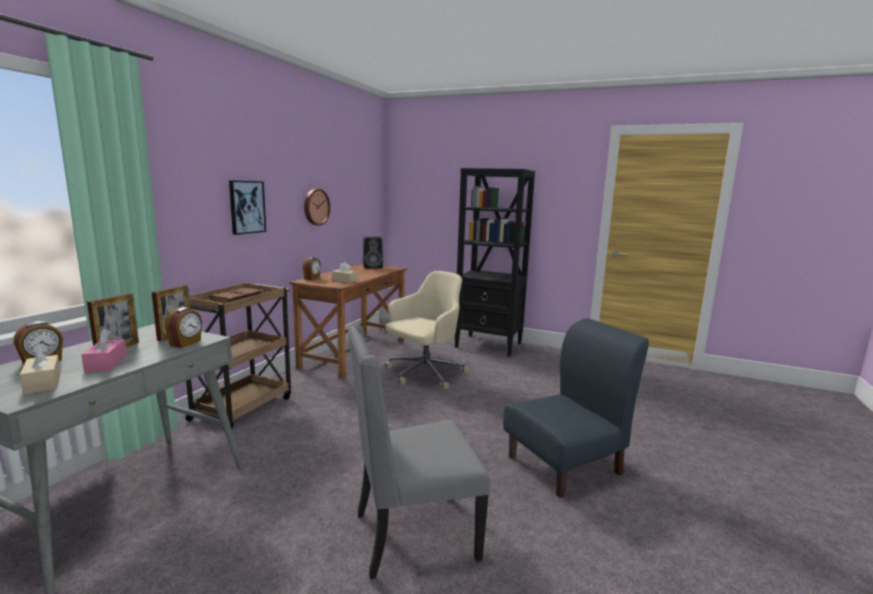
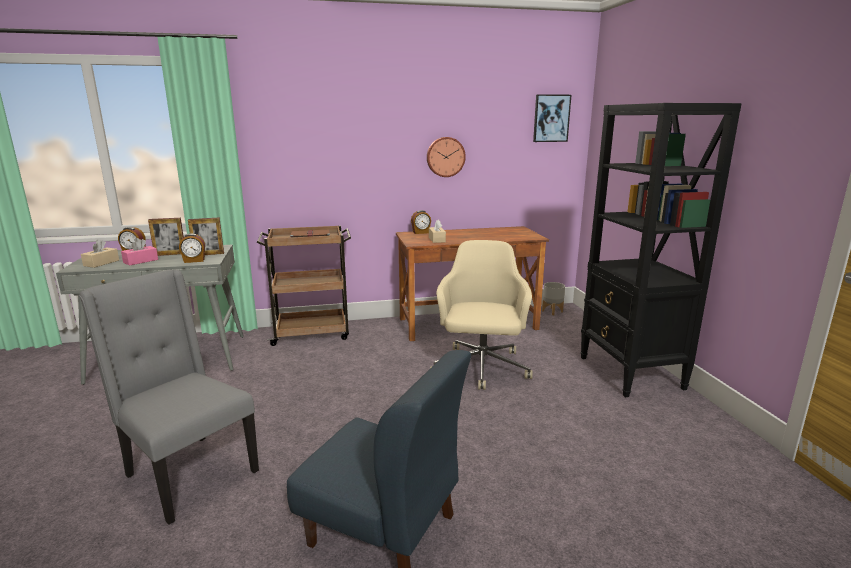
camera: 55 degrees right, 5 degrees up
picture [229,180,266,235] -> picture moved to [533,94,571,142]
black speaker [363,236,383,268] -> none
beige office chair [384,271,469,390] -> beige office chair turned 90 degrees counterclockwise [430,240,533,390]

